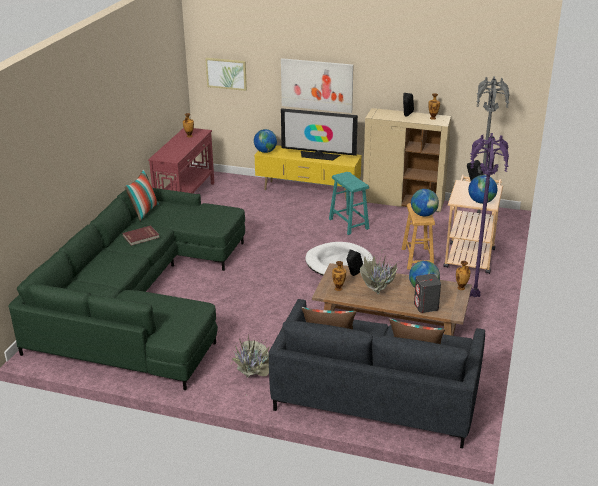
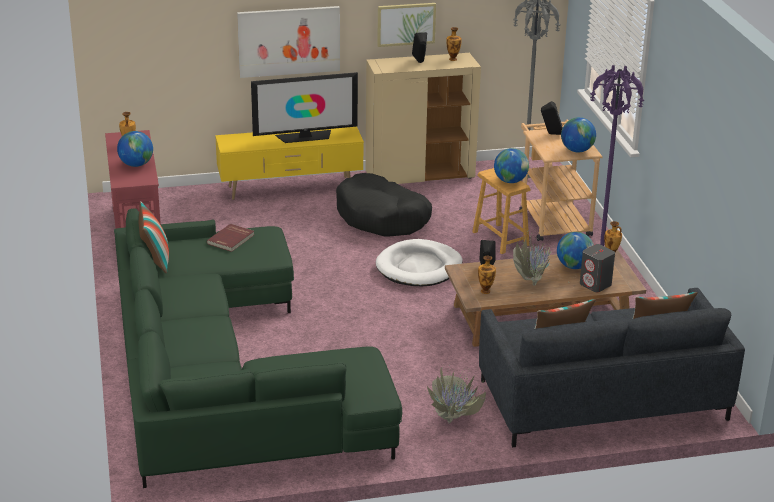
camera: 30 degrees left, 0 degrees up
red book [123,226,160,246] -> red book moved to [207,224,254,252]
picture [205,58,247,91] -> picture moved to [377,3,436,47]
globe [254,129,277,153] -> globe moved to [117,131,153,167]
turquoise stool [329,172,369,235] -> black dog bed [336,173,432,237]

